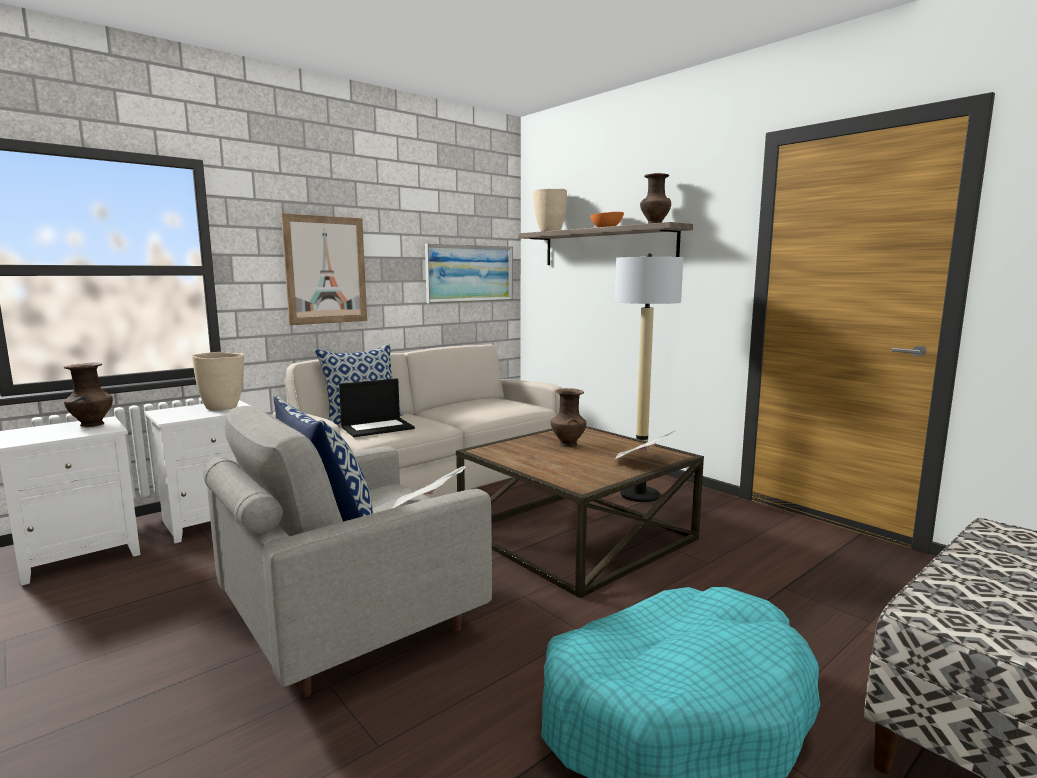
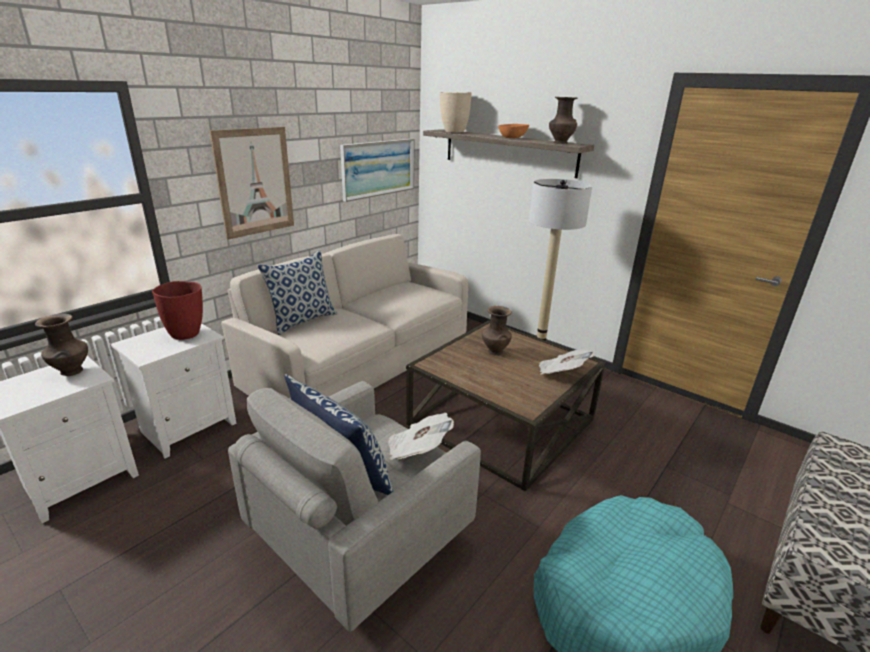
camera: 10 degrees left, 15 degrees up
beige vase [192,352,244,410] -> red vase [152,281,203,340]
laptop [339,378,415,437] -> none

